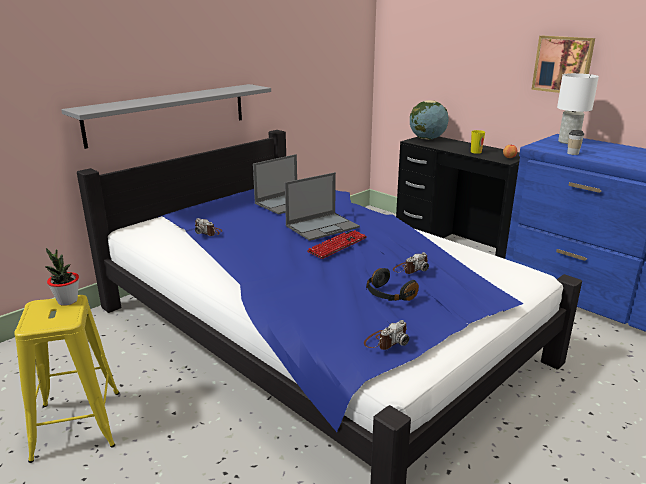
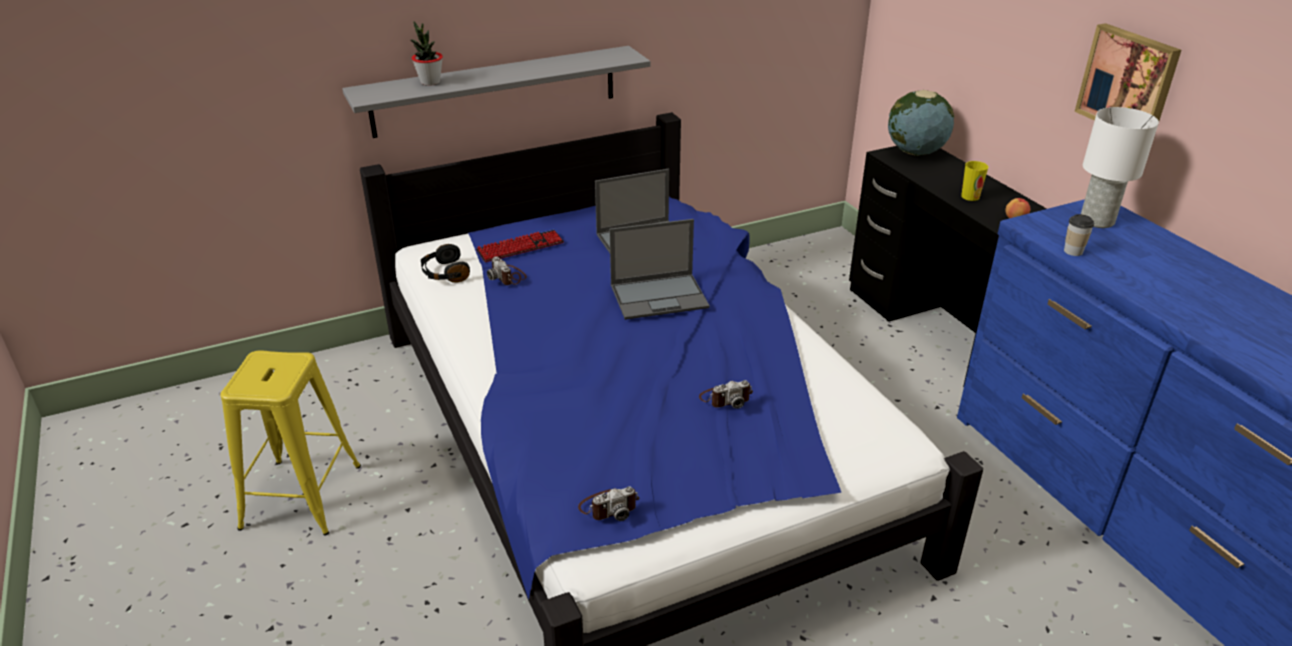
camera: 20 degrees right, 10 degrees up
potted plant [45,248,79,306] -> potted plant moved to [411,21,443,86]
keyboard [307,230,367,259] -> keyboard moved to [476,230,564,262]
black headphones [366,268,419,301] -> black headphones moved to [421,244,470,283]

